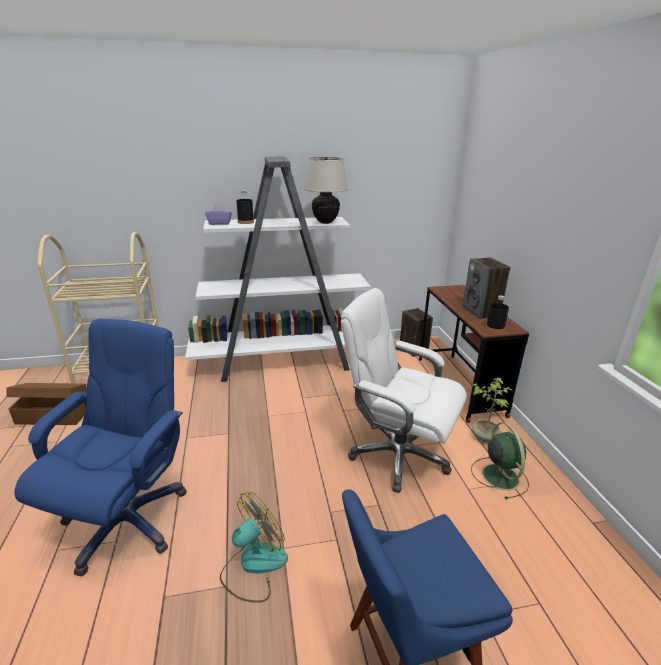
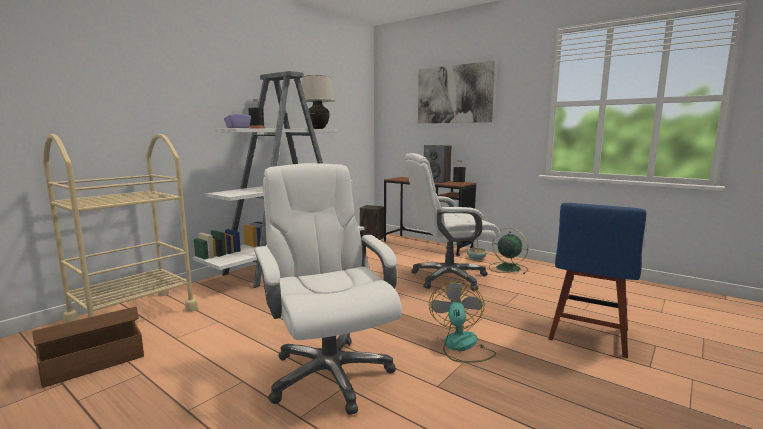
camera: 40 degrees left, 15 degrees down
blue office chair [14,319,187,576] -> white office chair [254,163,402,415]
none -> picture [418,61,495,123]

